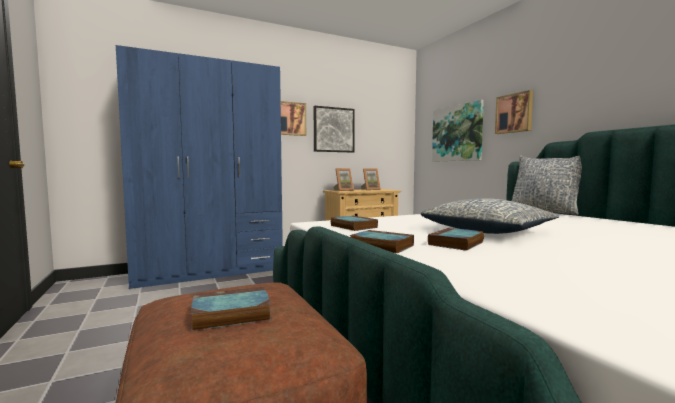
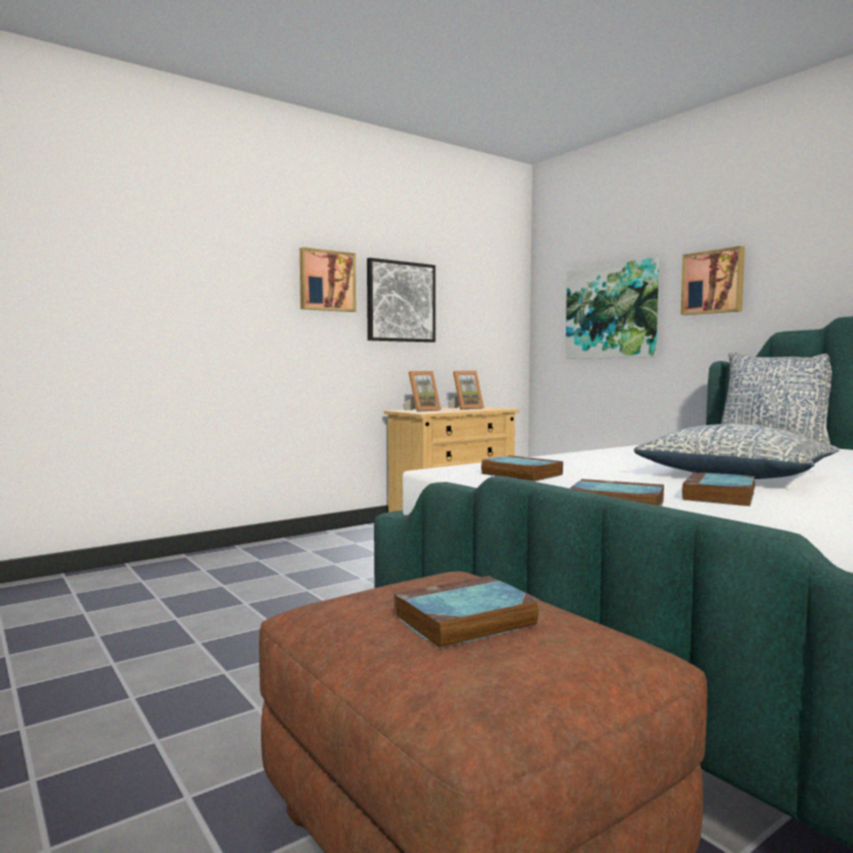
camera: 10 degrees left, 0 degrees up
blue wardrobe [116,45,283,289] -> none

